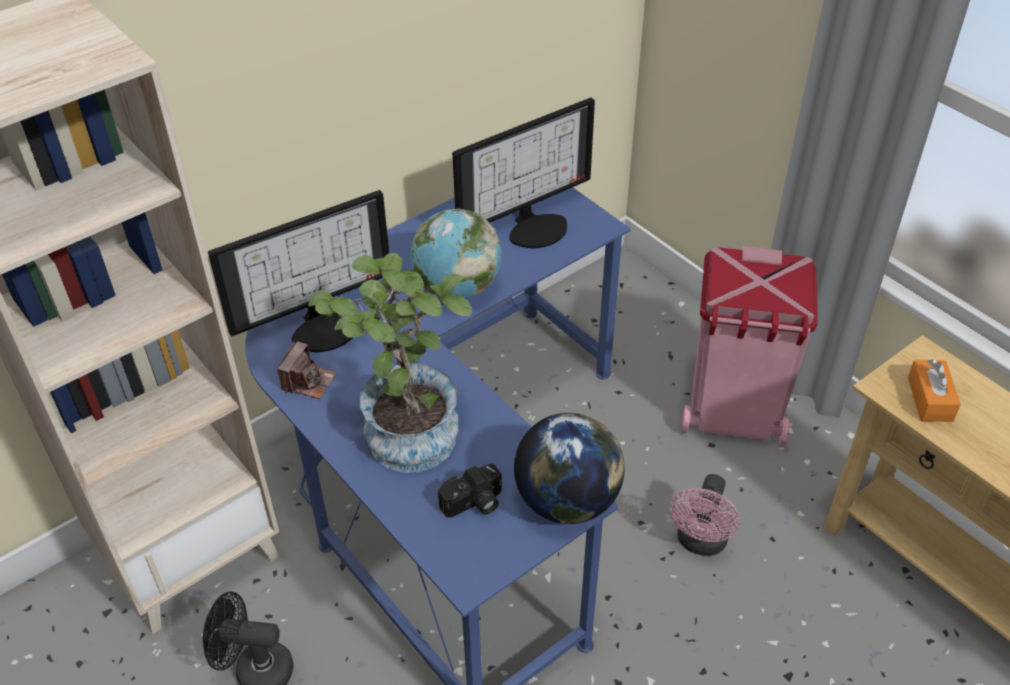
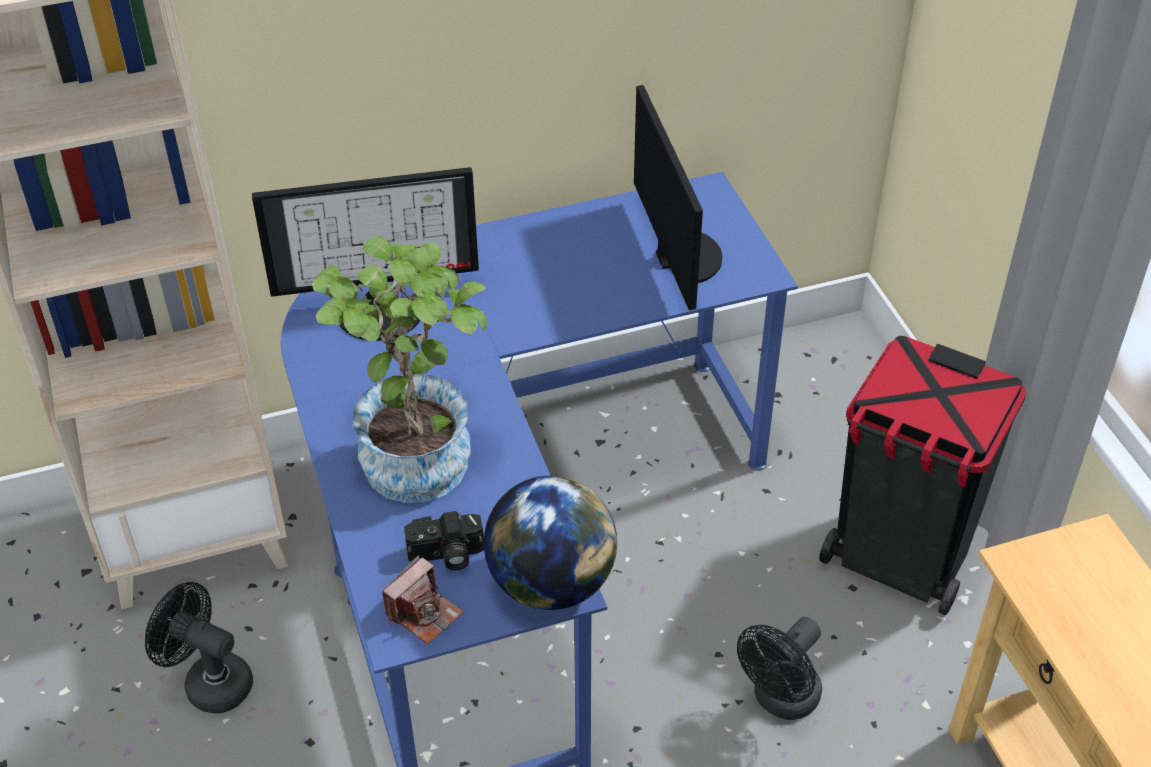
camera: 20 degrees right, 0 degrees up
camera [277,341,337,399] -> camera moved to [382,556,464,644]
globe [411,209,502,299] -> none
monitor [452,98,595,248] -> monitor turned 90 degrees counterclockwise [634,85,722,310]
pink fan [670,474,740,556] -> black fan [737,617,822,720]
pink trash can [681,247,818,446] -> black trash can [819,336,1026,615]
orange tissue box [908,359,961,422] -> none

